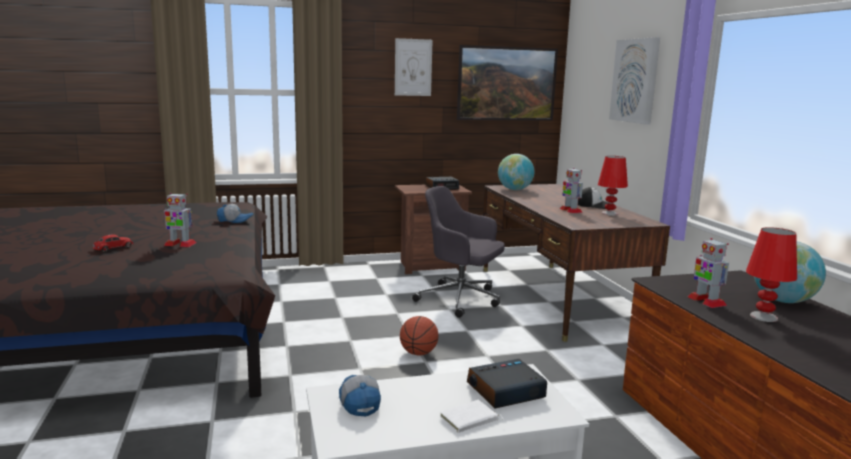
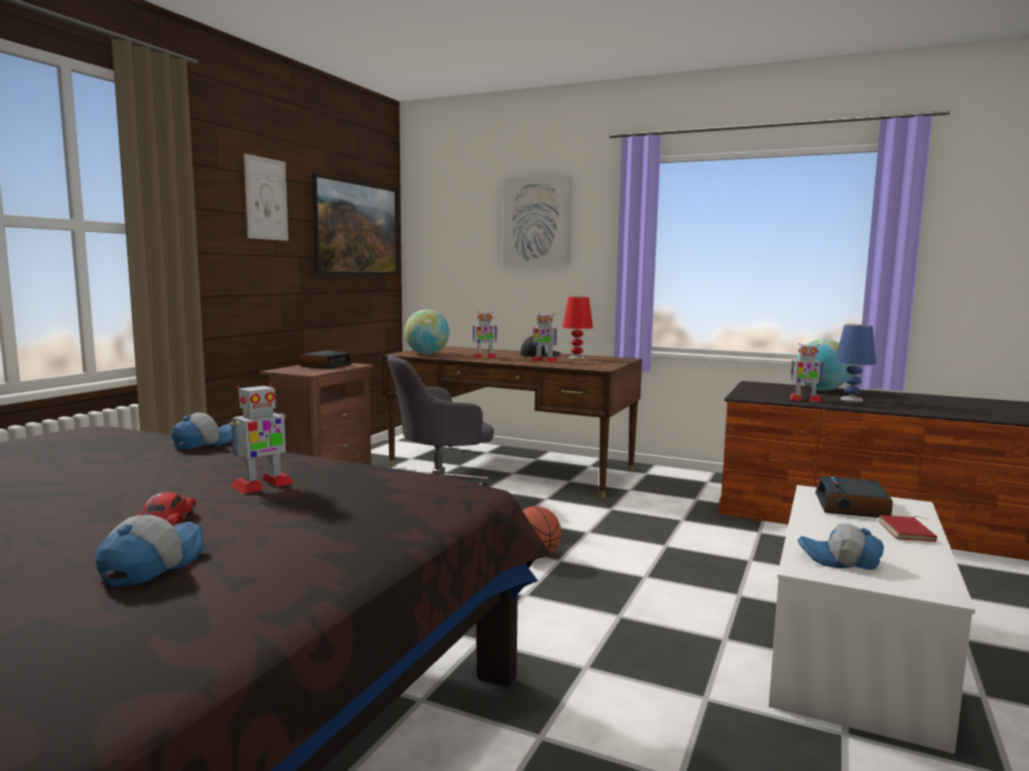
camera: 50 degrees left, 5 degrees down
white book [440,400,505,433] -> red book [878,515,937,542]
red table lamp [746,227,797,322] -> blue table lamp [835,325,876,402]
none -> cap [94,515,204,587]
none -> toy robot [472,311,498,358]

